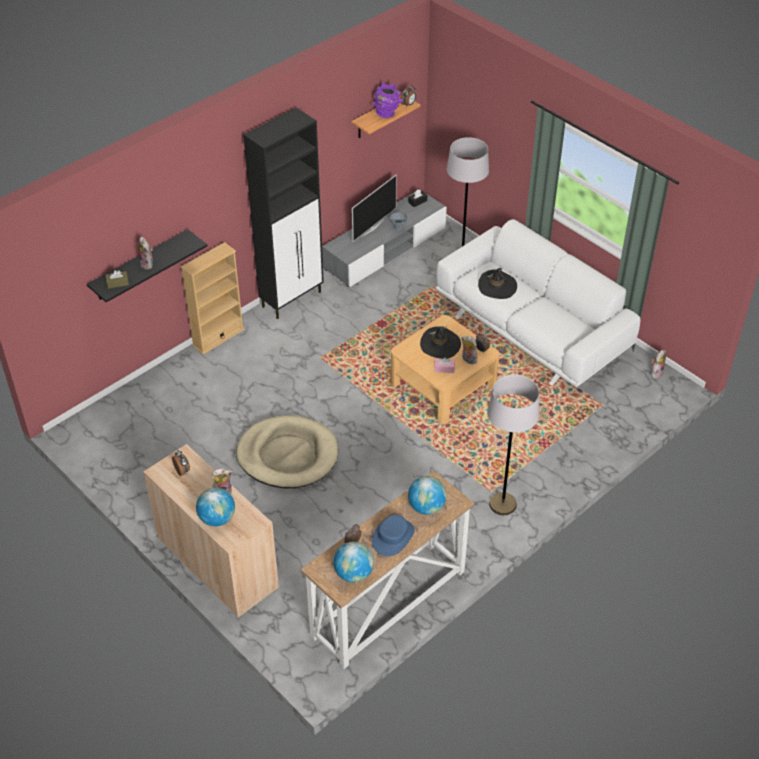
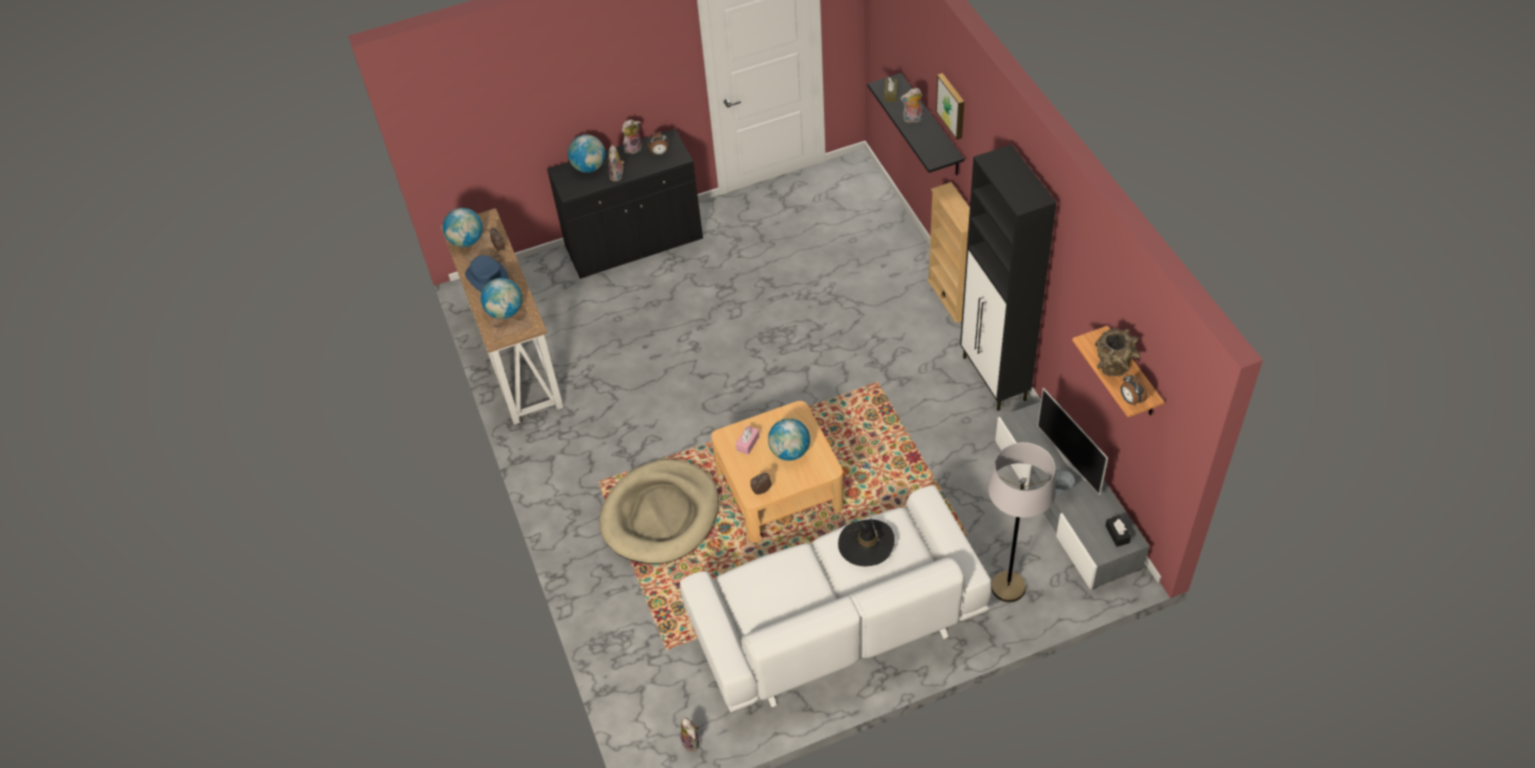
camera: 115 degrees right, 5 degrees up
beige cabinet [143,444,279,618] -> black cabinet [547,129,703,279]
beige dog bed [236,415,338,488] -> beige dog bed moved to [599,459,719,564]
purple vase [371,82,403,119] -> brown vase [1095,329,1141,376]
black hat [420,325,461,359] -> globe [768,418,810,461]
plush toy [461,336,477,364] -> plush toy moved to [622,119,642,154]
grey floor lamp [487,375,540,515] -> none
none -> picture [936,73,964,140]

